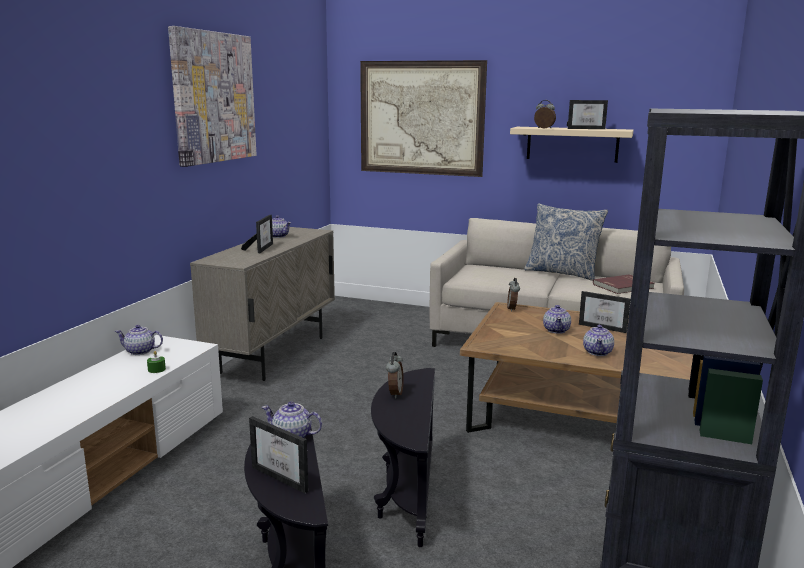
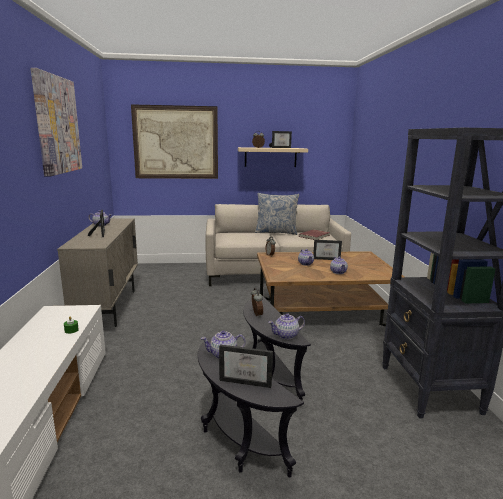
camera: 25 degrees left, 0 degrees up
teapot [115,325,163,355] -> teapot moved to [268,313,305,340]

